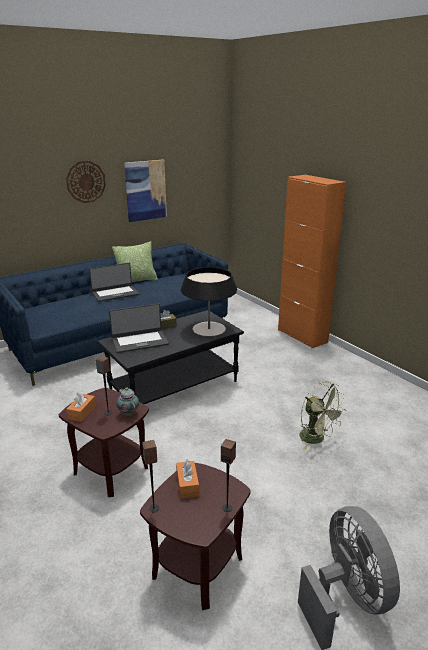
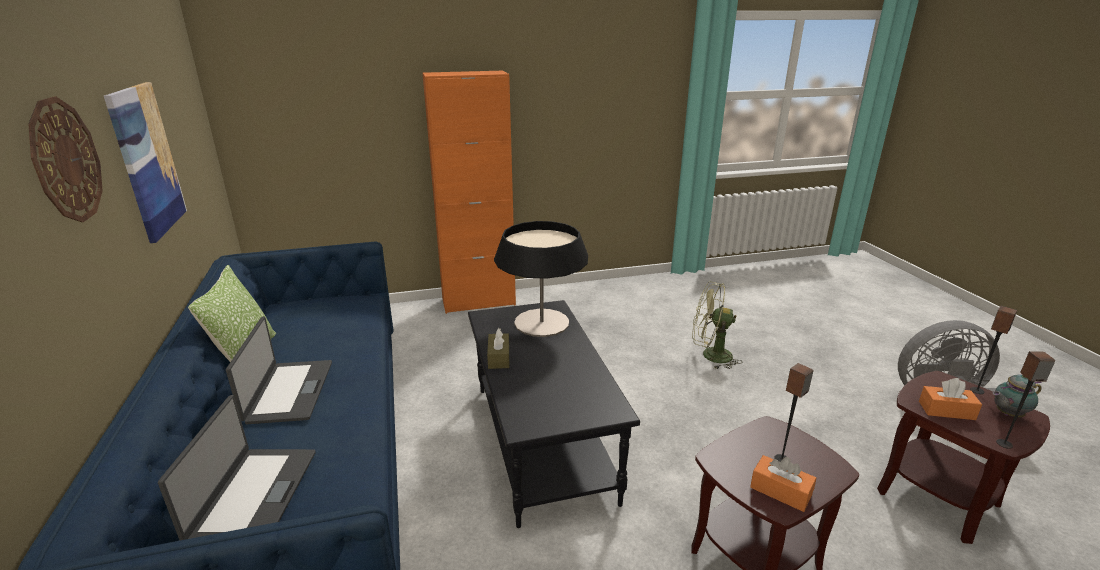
camera: 70 degrees left, 0 degrees up
laptop [109,303,169,353] -> laptop moved to [158,395,316,540]
teapot [117,387,139,416] -> teapot moved to [993,374,1042,417]
green fan [299,381,346,450] -> green fan turned 150 degrees counterclockwise [692,281,742,369]

